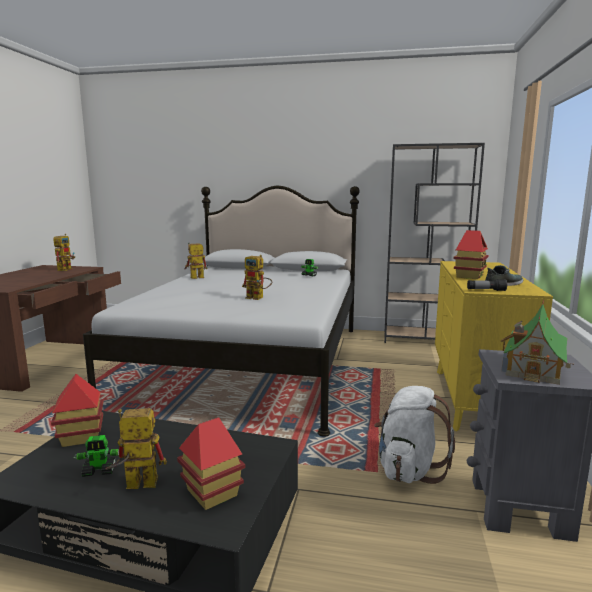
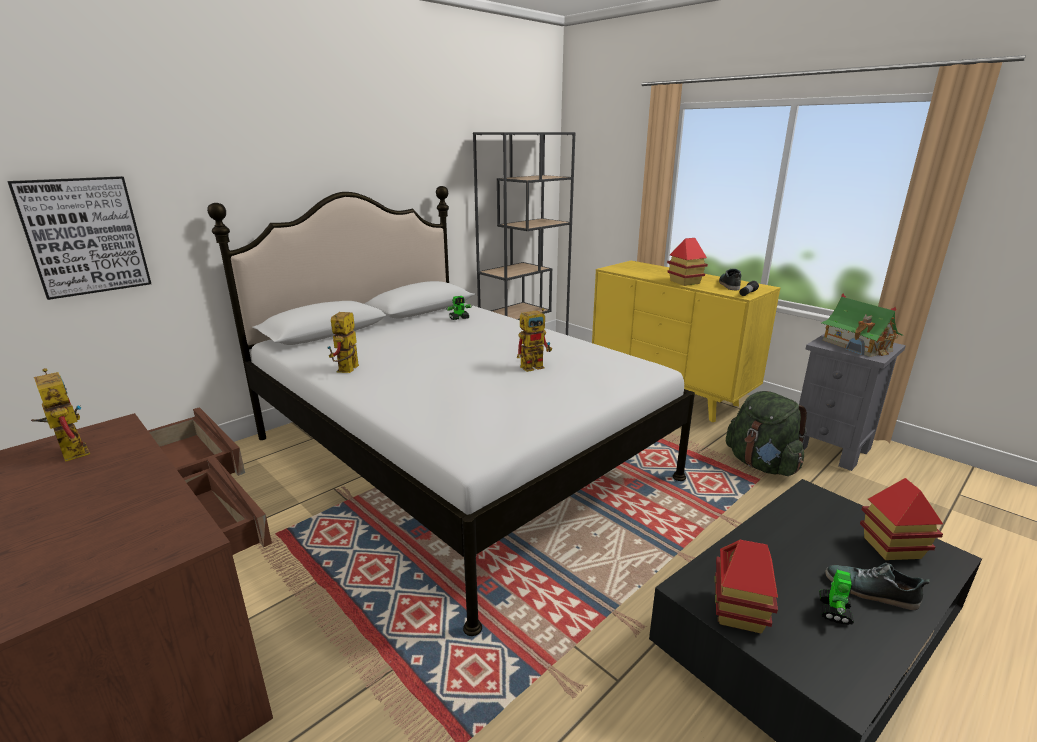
camera: 55 degrees left, 10 degrees up
toy robot [105,408,167,489] -> shoe [825,563,930,610]
white backpack [374,386,455,484] -> green backpack [726,391,807,476]
none -> picture [7,176,151,300]

